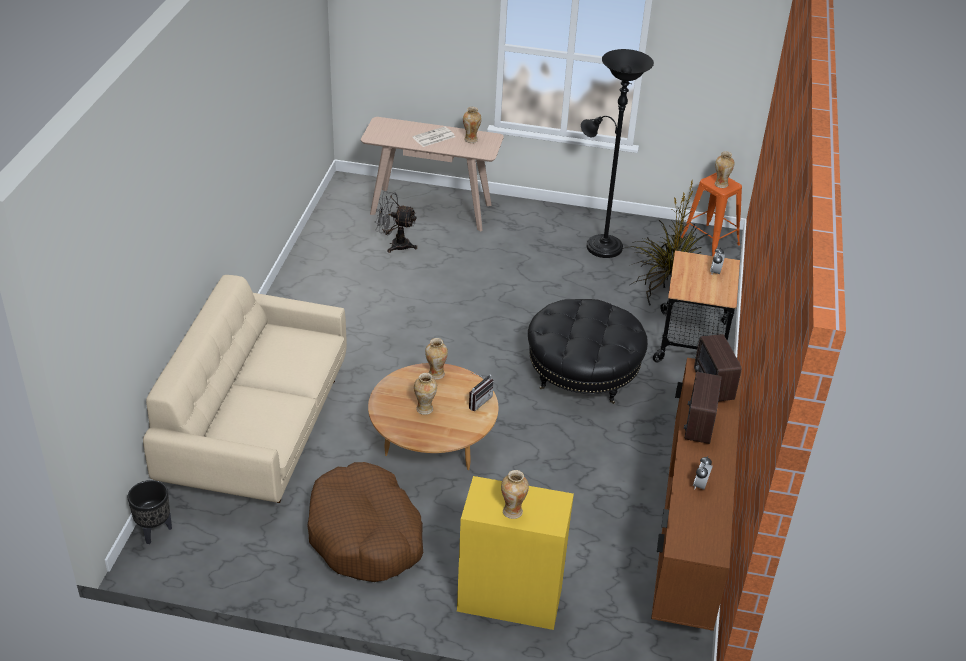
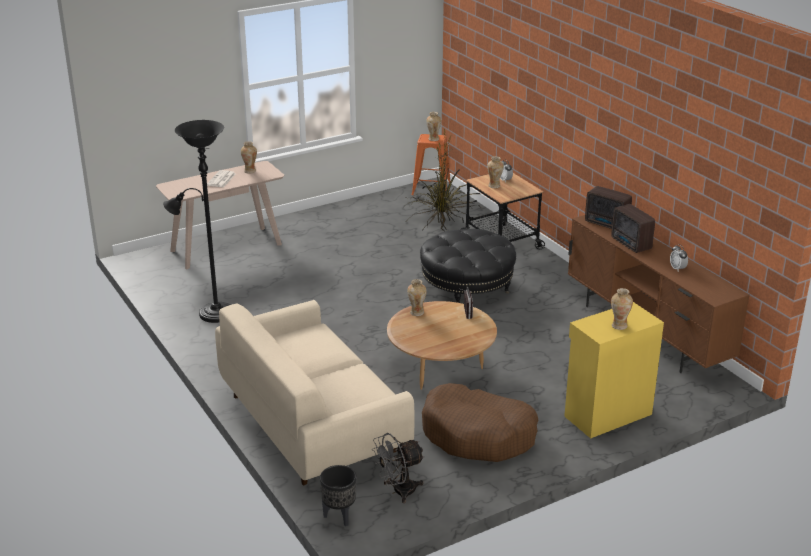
camera: 40 degrees left, 10 degrees down
grey fan [375,191,417,253] -> grey fan moved to [372,433,425,503]
vase [414,373,437,415] -> vase moved to [487,156,504,188]
black floor lamp [581,49,654,258] -> black floor lamp moved to [163,120,231,323]

